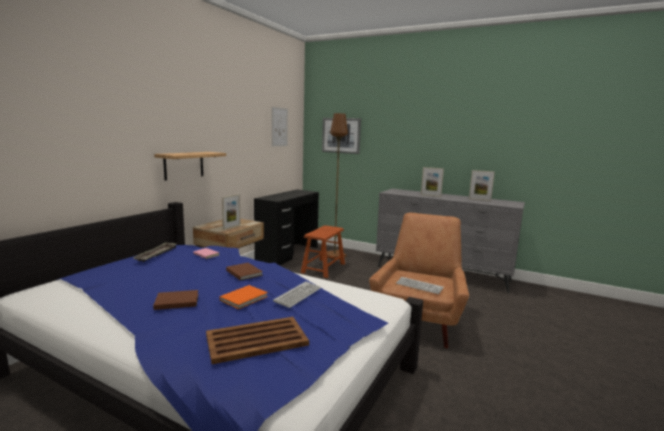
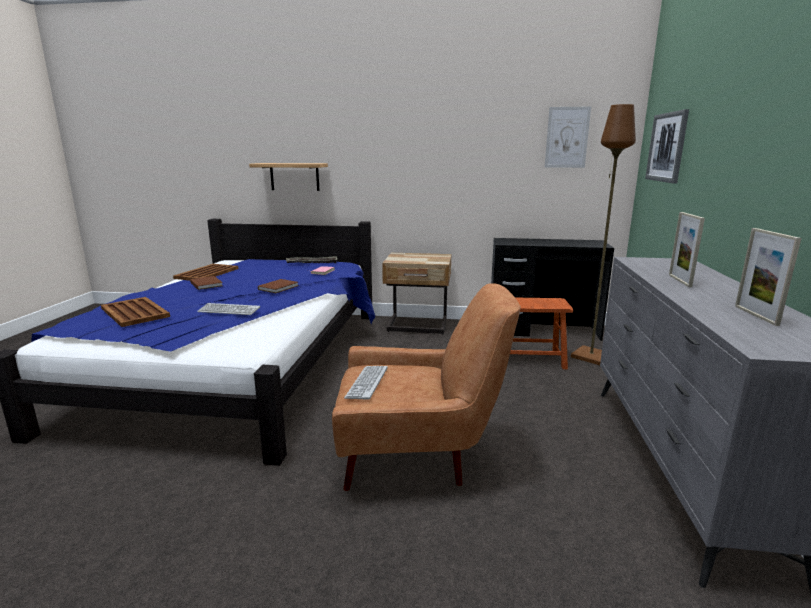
camera: 70 degrees right, 5 degrees up
shelf [154,152,226,181] -> shelf moved to [249,163,328,191]
orange book [220,285,268,309] -> none
picture frame [222,194,241,230] -> none
none -> brown tray [173,264,238,281]

